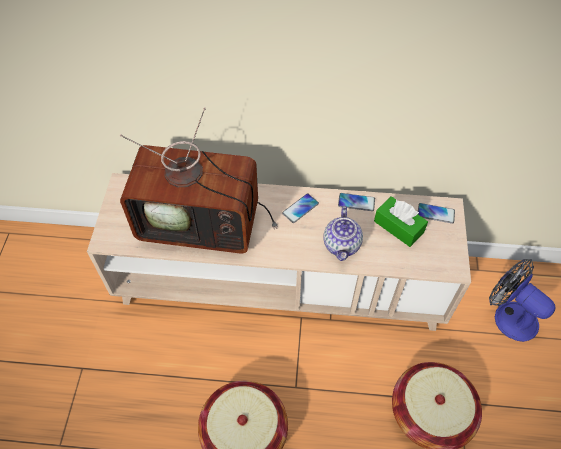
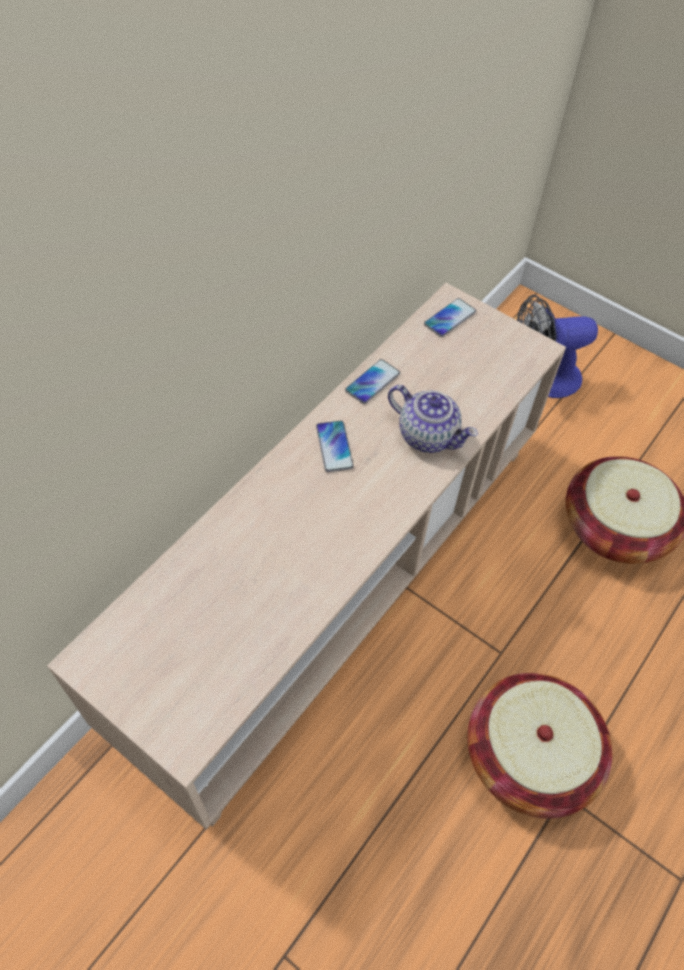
camera: 60 degrees left, 0 degrees up
television [120,107,277,253] -> none
green tissue box [374,196,428,247] -> none

